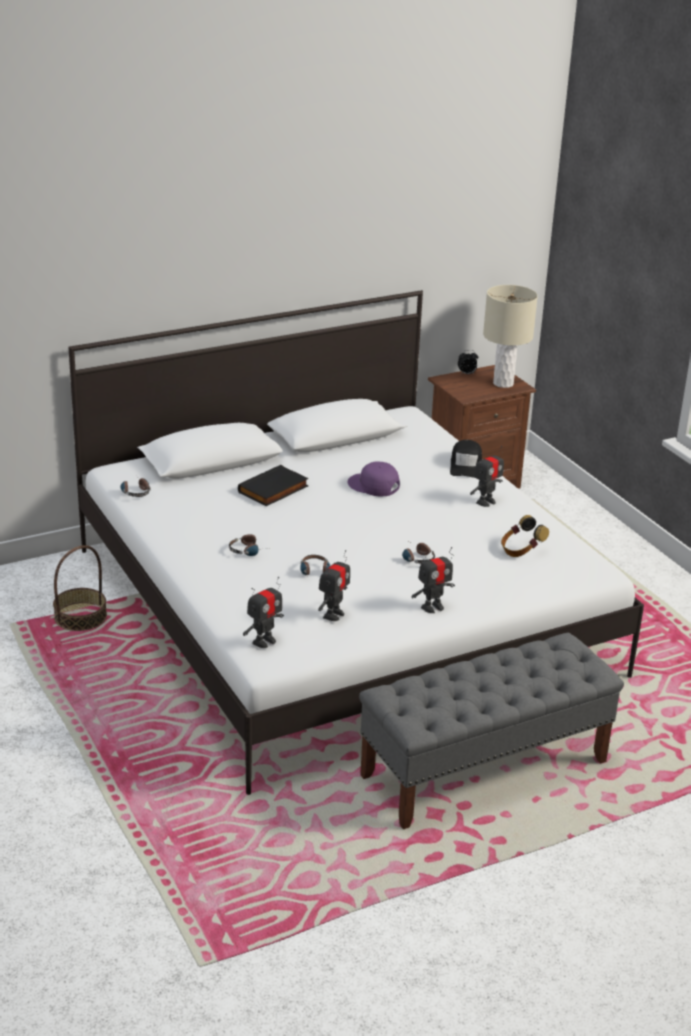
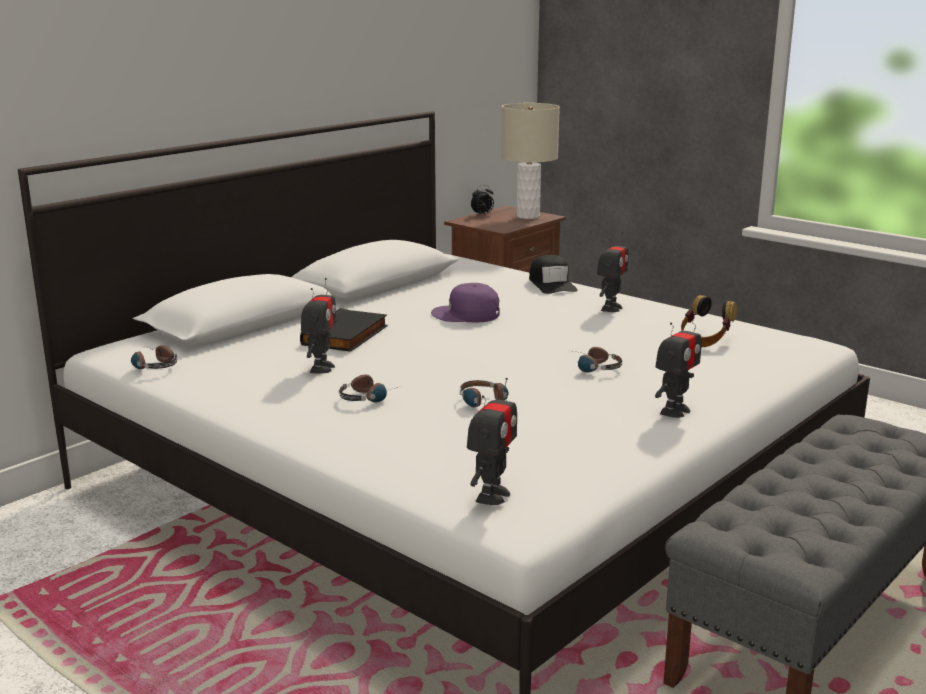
camera: 20 degrees left, 10 degrees down
basket [53,545,107,631] -> none
toy robot [318,550,350,621] -> toy robot moved to [301,278,337,374]

